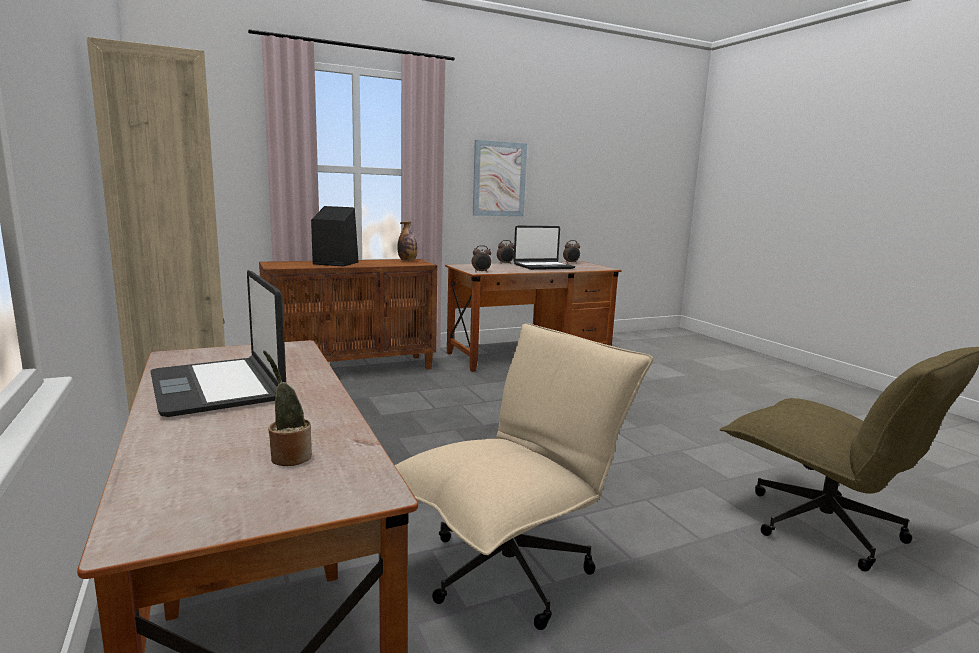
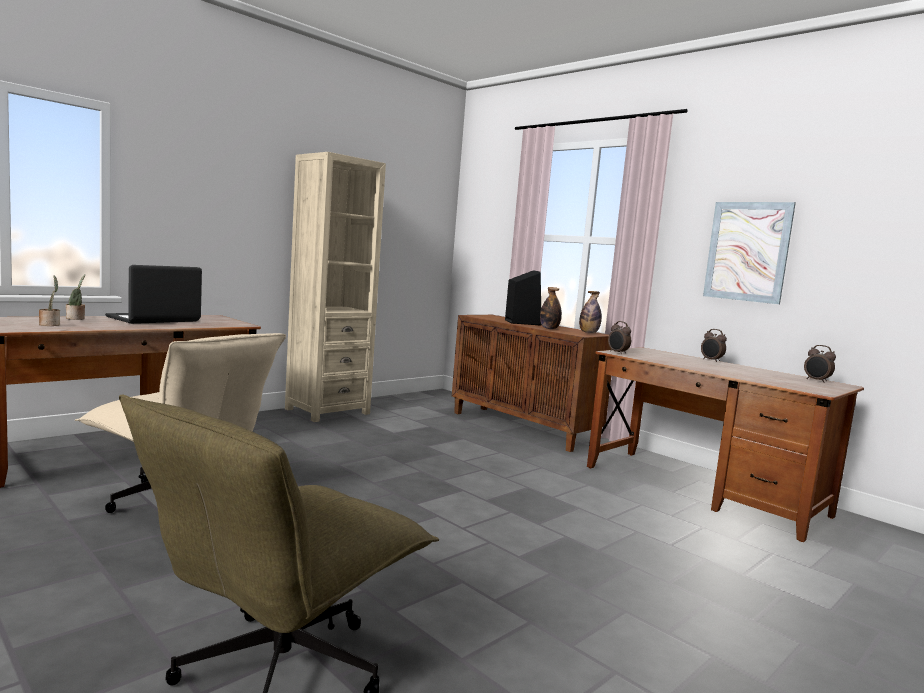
camera: 70 degrees right, 5 degrees down
laptop [514,226,575,270] -> none
none -> potted plant [66,274,85,320]
none -> bottle [540,287,562,329]

